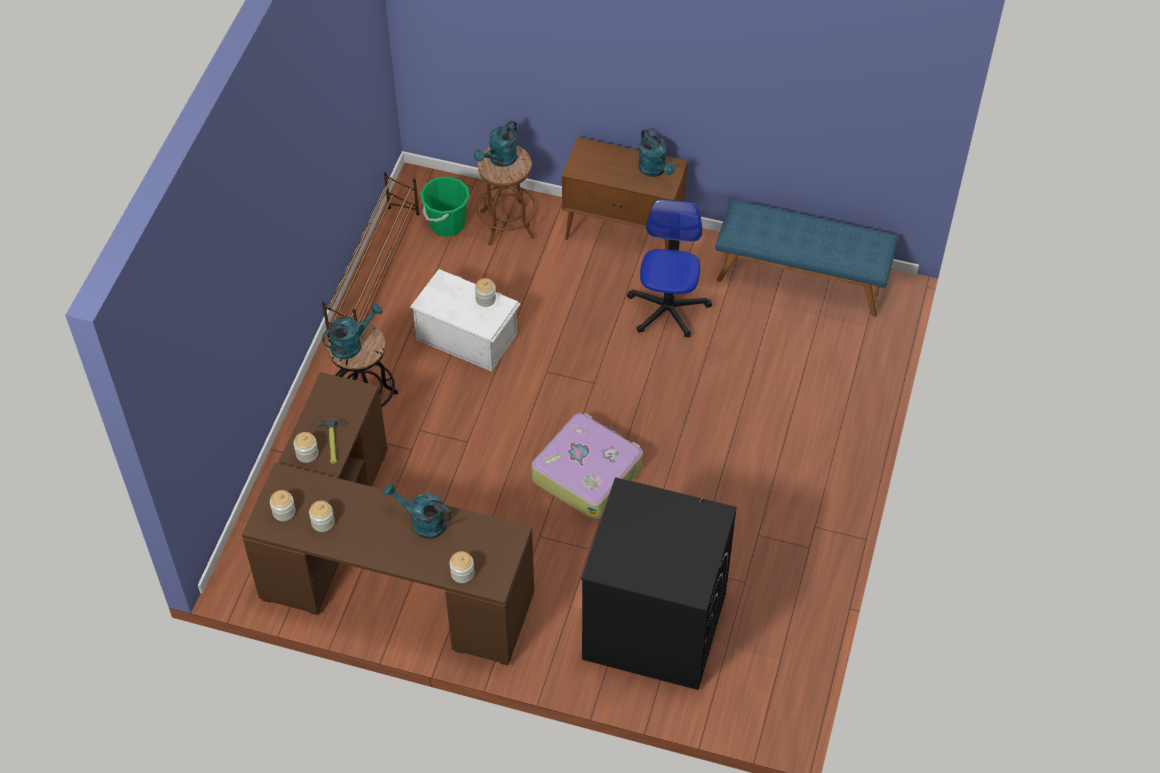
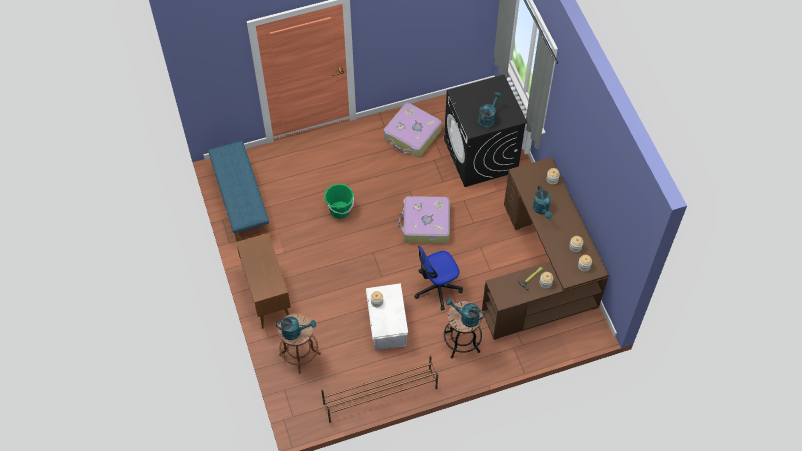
camera: 125 degrees left, 5 degrees up
green bucket [420,176,469,237] -> green bucket moved to [324,184,354,219]
office chair [627,199,712,338] -> office chair moved to [414,246,463,311]
turquoise watering can [639,129,675,177] -> turquoise watering can moved to [478,92,501,128]
none -> suitcase [384,103,442,158]

